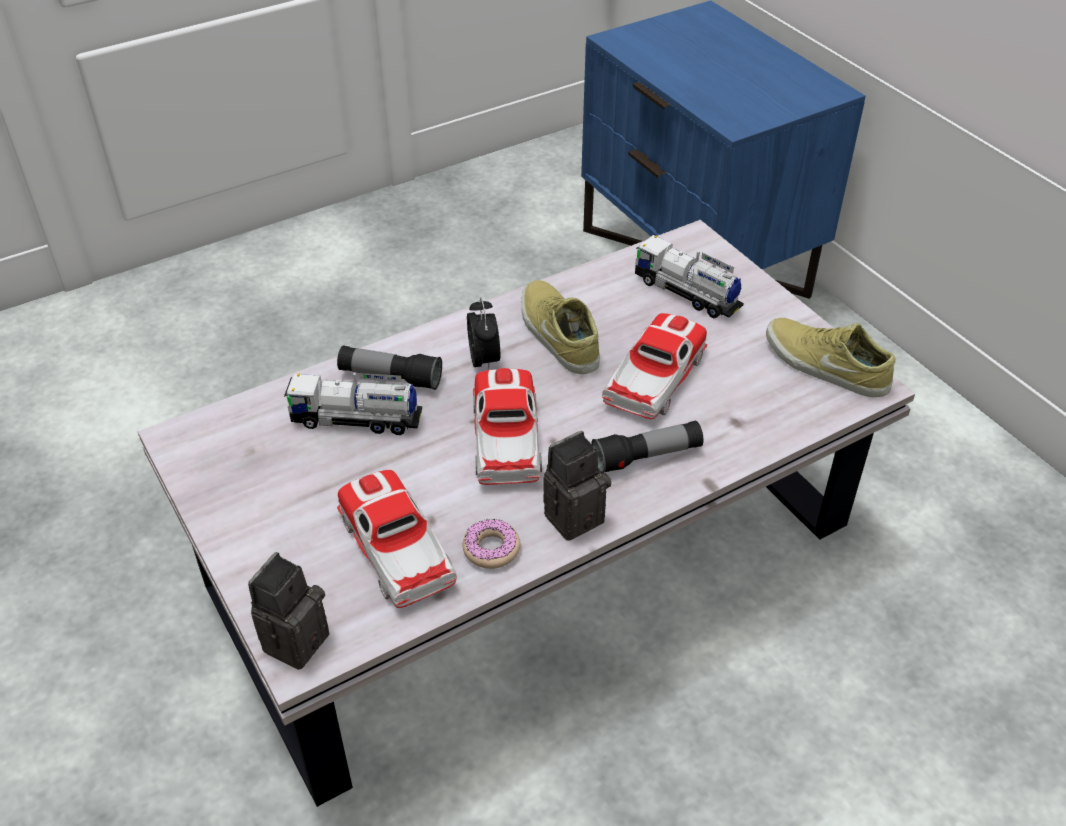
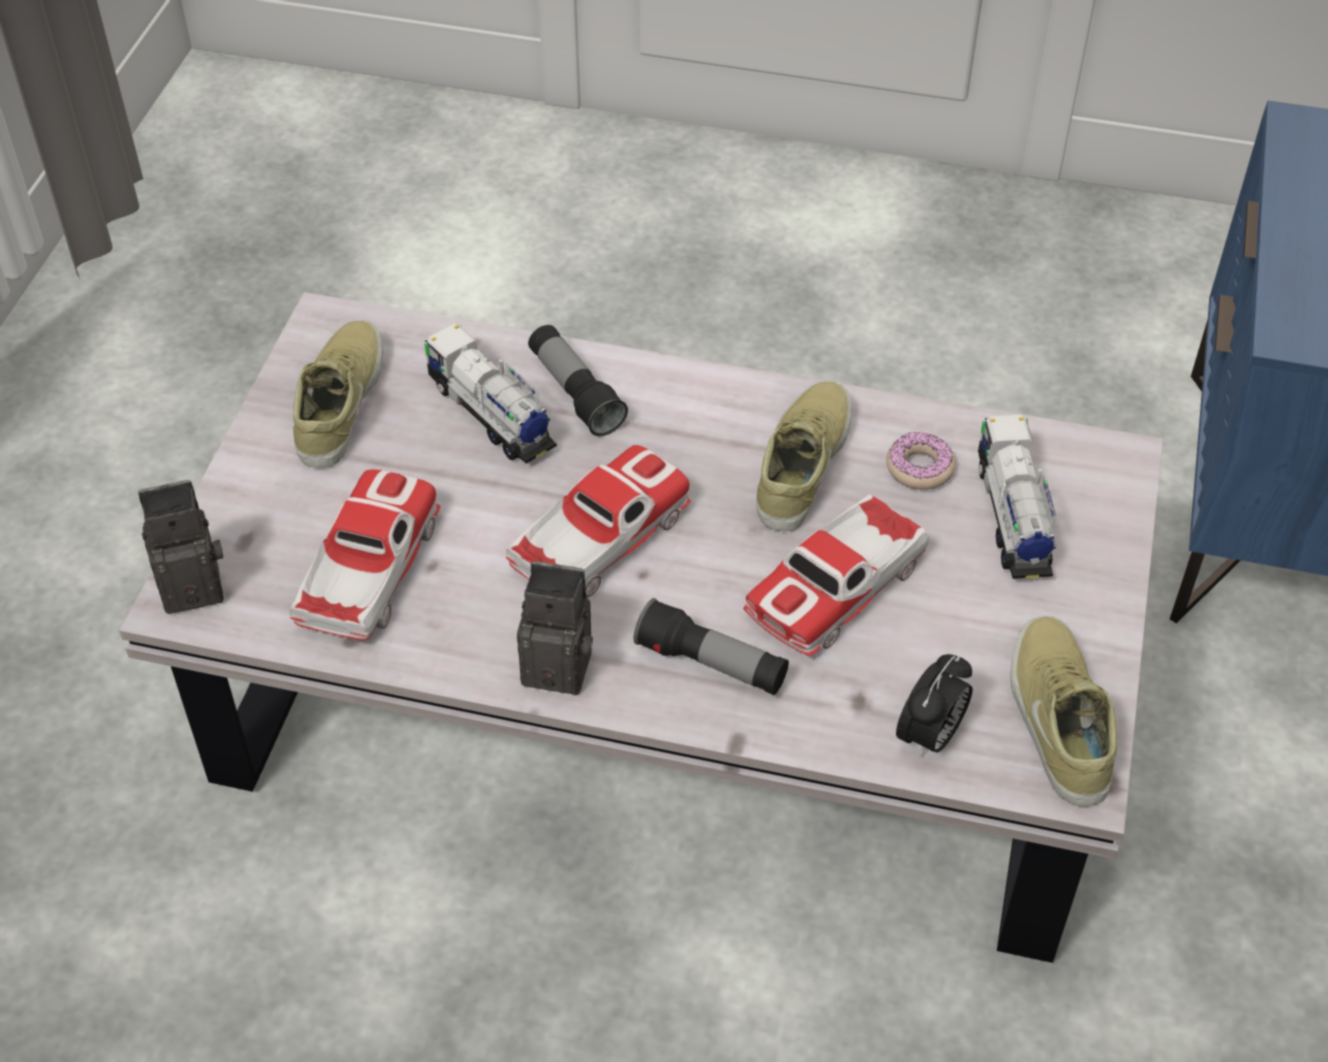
camera: 45 degrees right, 5 degrees up
donut [463,518,520,569] -> donut moved to [886,432,956,490]
alarm clock [467,298,500,370] -> alarm clock moved to [896,654,973,759]
toy car [602,313,707,419] -> toy car turned 150 degrees clockwise [743,494,929,657]
none -> beige shoe [293,321,383,468]

